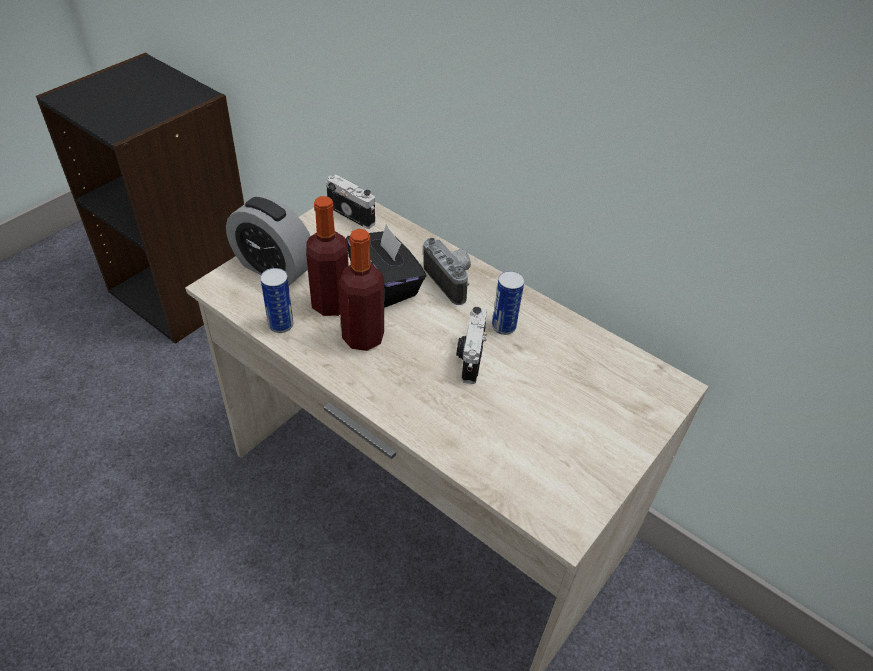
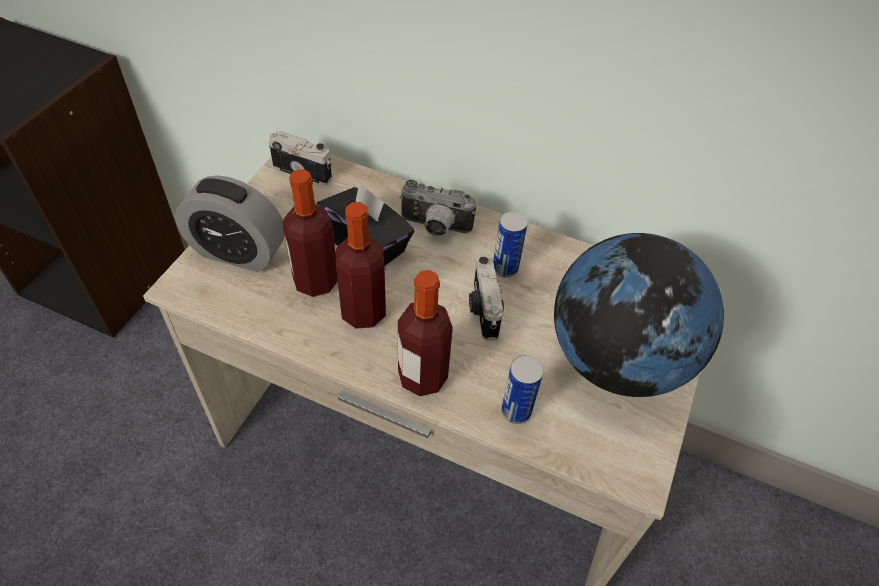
camera: 15 degrees left, 5 degrees up
can [260,268,294,333] -> can moved to [501,355,544,424]
camera [423,238,471,305] -> camera turned 150 degrees clockwise [400,180,476,237]
none -> bottle [398,270,453,396]
none -> globe [554,233,724,397]

